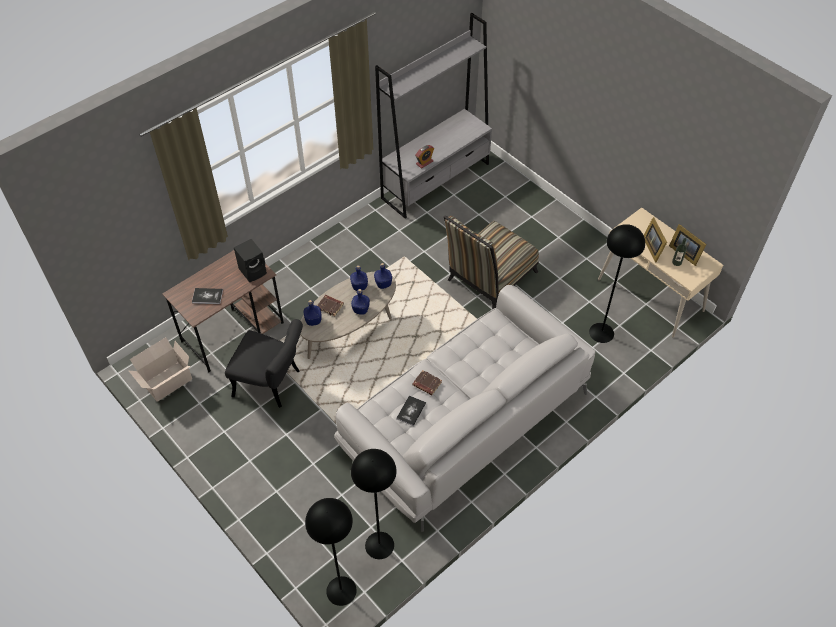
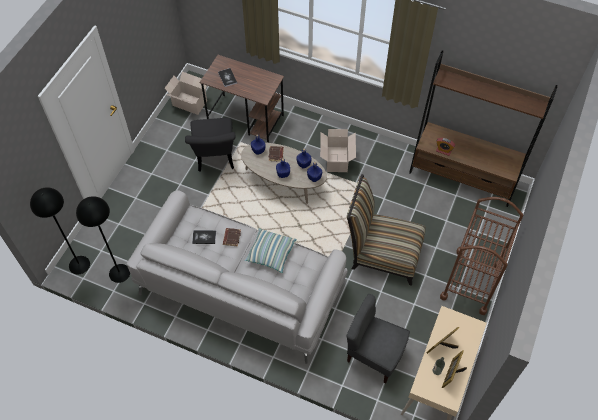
camera: 65 degrees right, 5 degrees up
black speaker [234,239,267,282] -> none
grey bookcase [375,13,492,219] -> brown bookcase [409,50,558,207]
black floor lamp [589,224,645,343] -> grey chair [347,294,410,383]
none -> pillow [245,228,297,273]
none -> cardboard box [320,129,356,172]
none -> brown cart [440,197,523,315]

